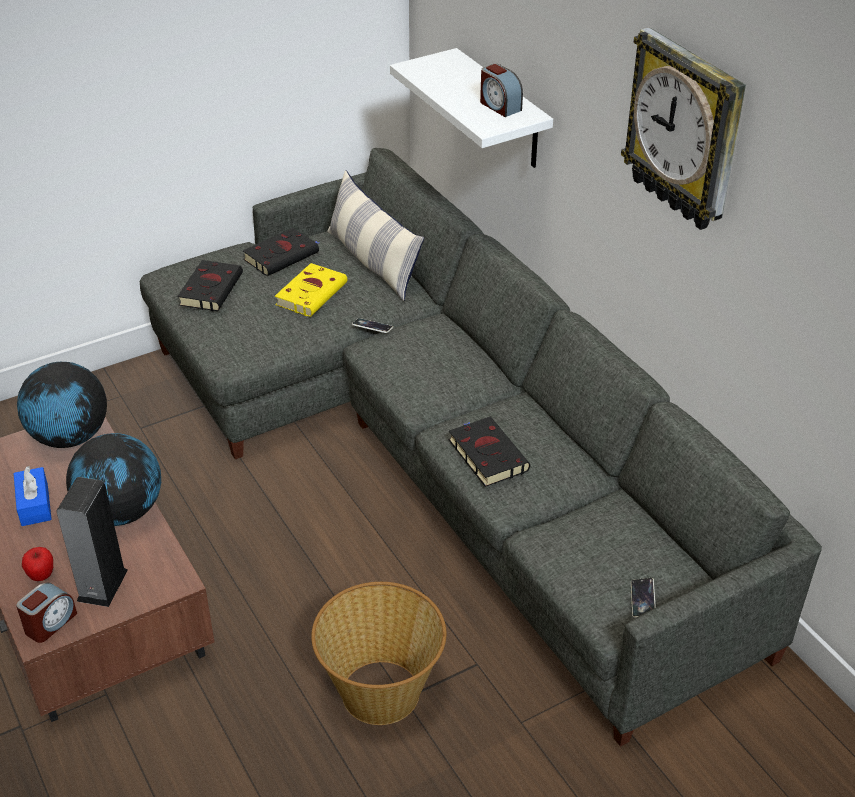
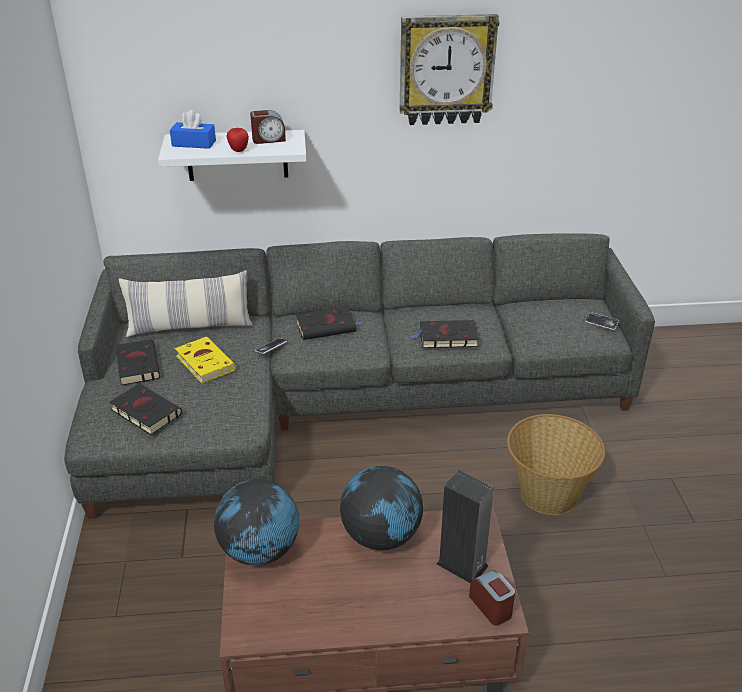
camera: 65 degrees left, 5 degrees down
blue tissue box [13,466,52,526] -> blue tissue box moved to [170,110,216,149]
apple [22,547,53,581] -> apple moved to [226,128,249,152]
none -> black book [296,307,362,340]

